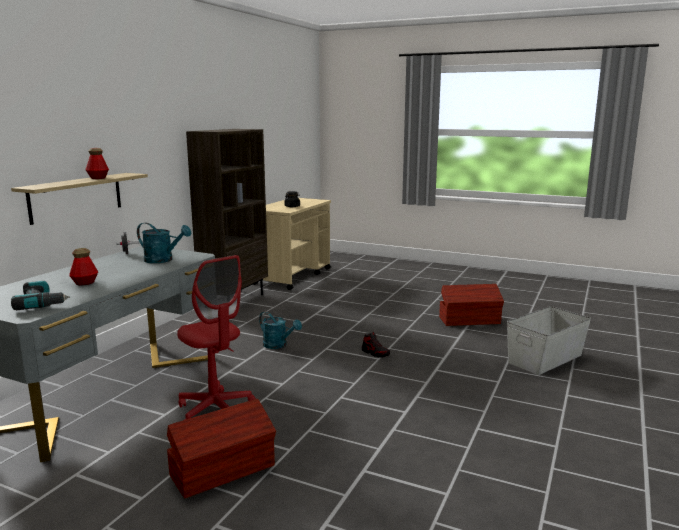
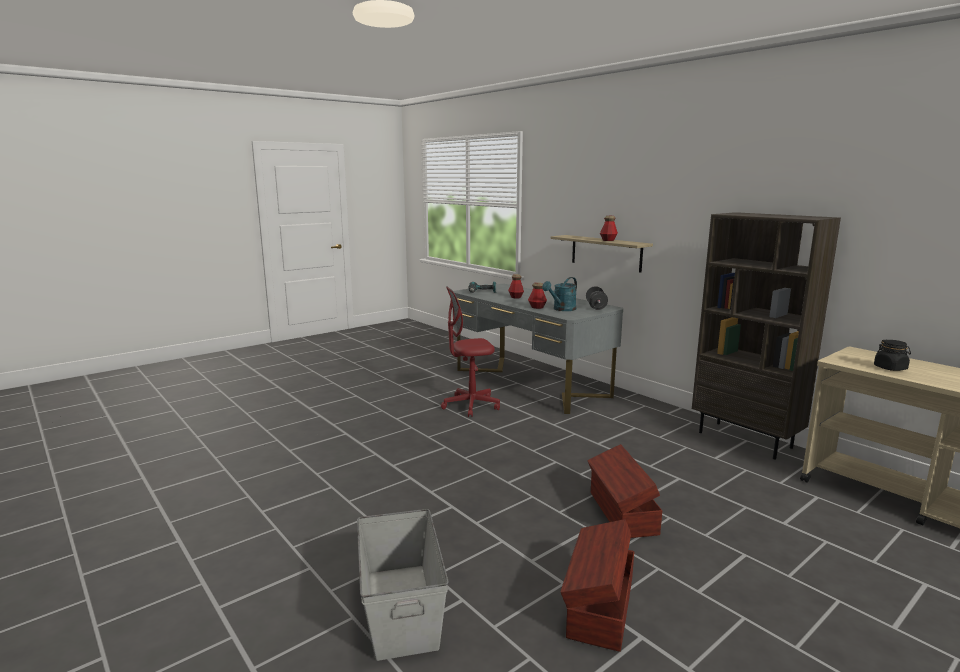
camera: 115 degrees right, 0 degrees up
brown storage box [167,399,276,498] -> brown storage box moved to [587,444,662,538]
turquoise watering can [259,311,302,349] -> none
shoe [362,332,390,358] -> none
none -> bottle [528,282,547,309]

